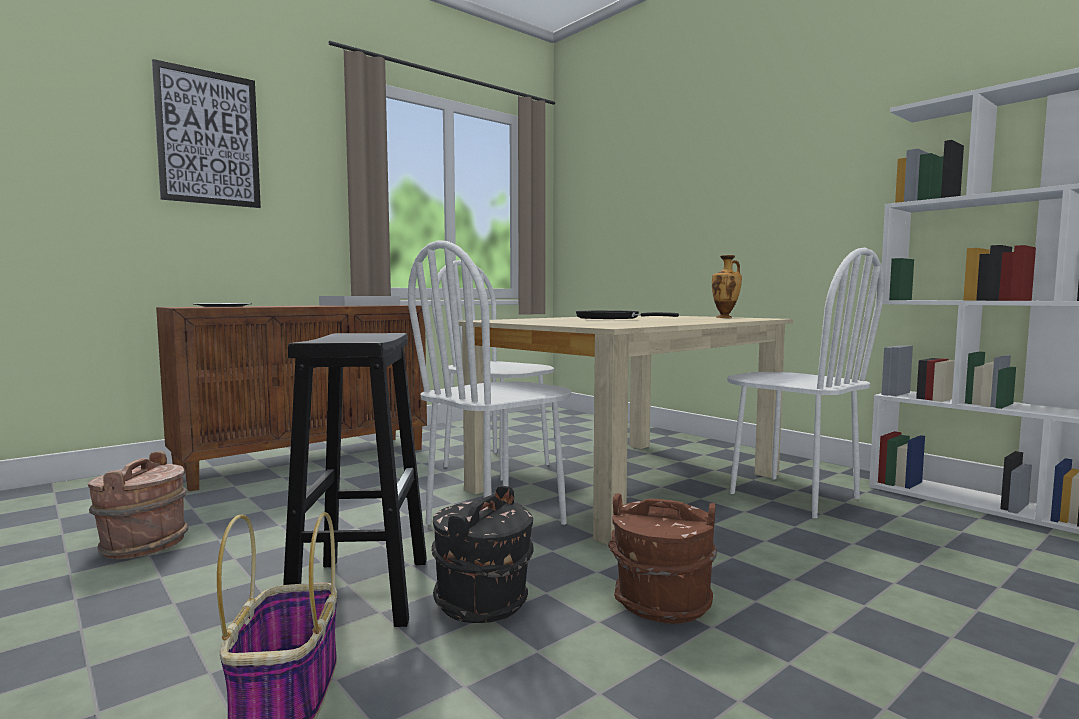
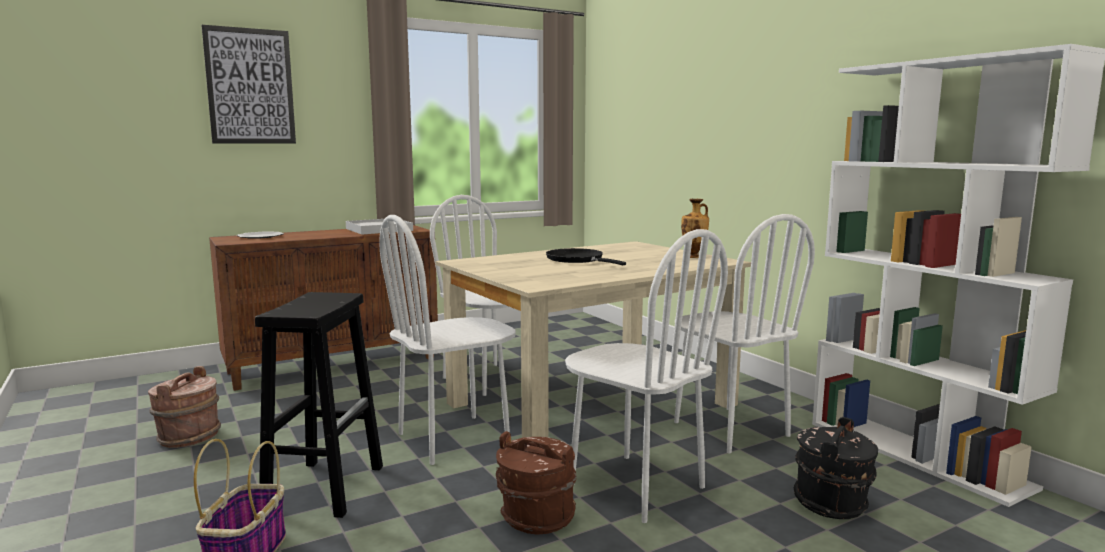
camera: 10 degrees right, 5 degrees up
black bucket [431,485,533,623] -> black bucket moved to [794,417,878,519]
none -> white chair [565,229,728,523]

